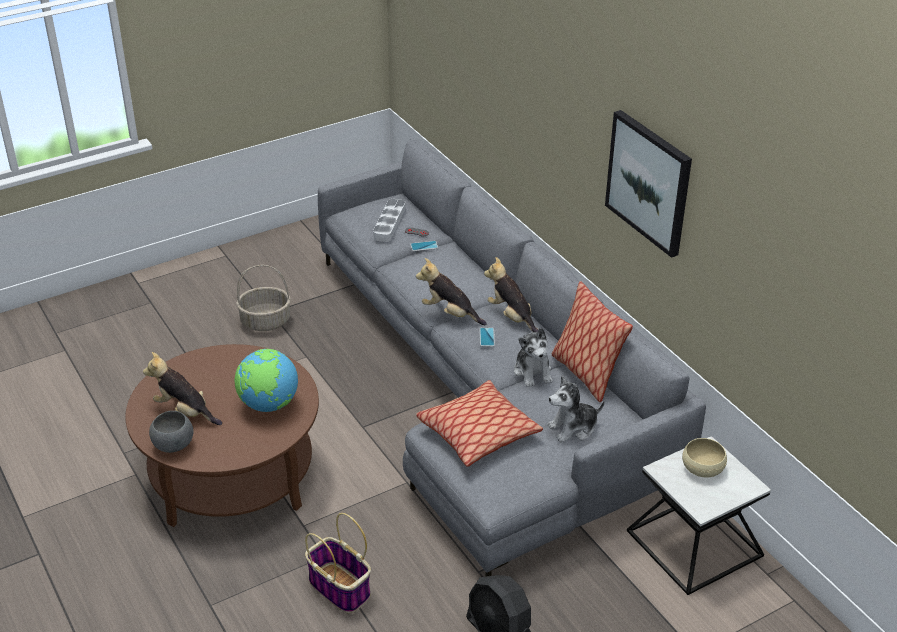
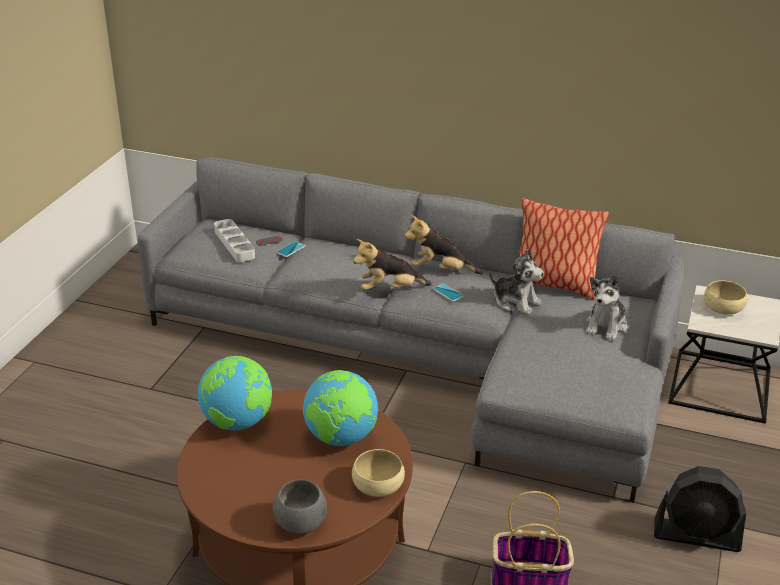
camera: 40 degrees left, 5 degrees down
plush toy [143,352,222,425] -> none
basket [236,265,291,331] -> none
pillow [416,380,543,467] -> none
picture [605,110,692,258] -> none
none -> globe [198,356,272,430]
none -> beige bowl [352,449,405,497]

